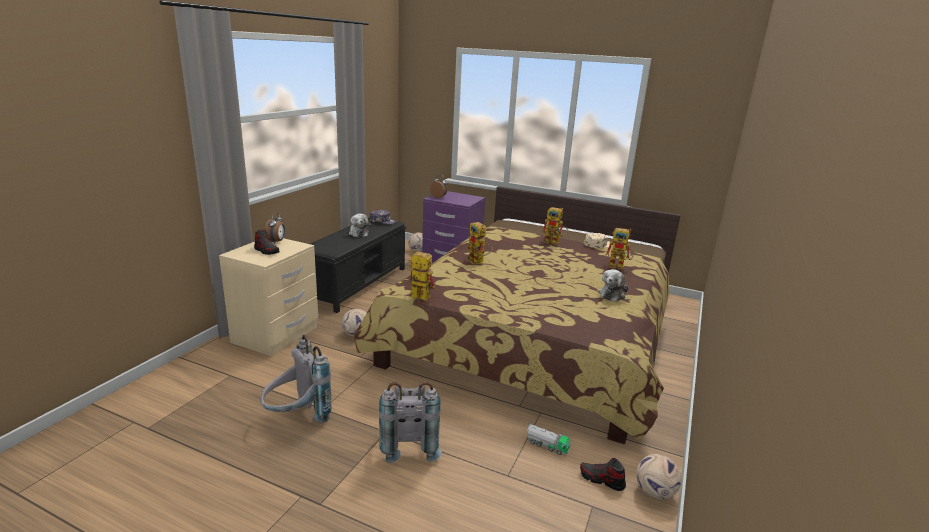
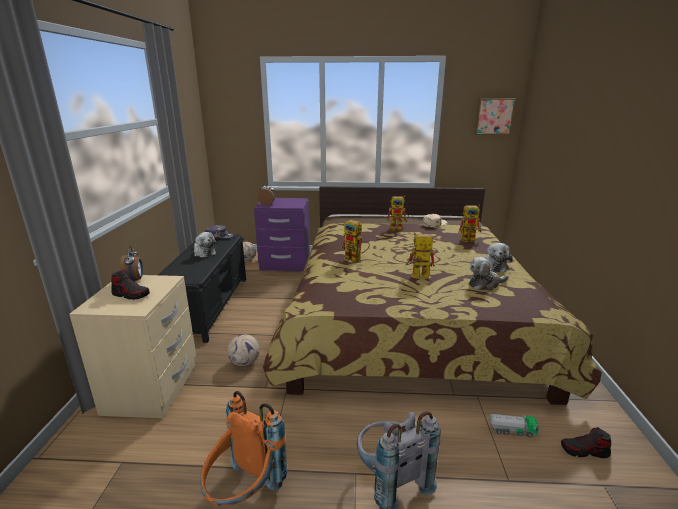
camera: 20 degrees left, 0 degrees up
grey backpack [260,335,332,423] -> orange backpack [200,391,288,506]
toy robot [401,250,436,301] -> toy robot moved to [405,233,435,278]
football [636,454,681,500] -> none
none -> plush toy [469,257,508,291]
none -> picture [475,98,515,135]

